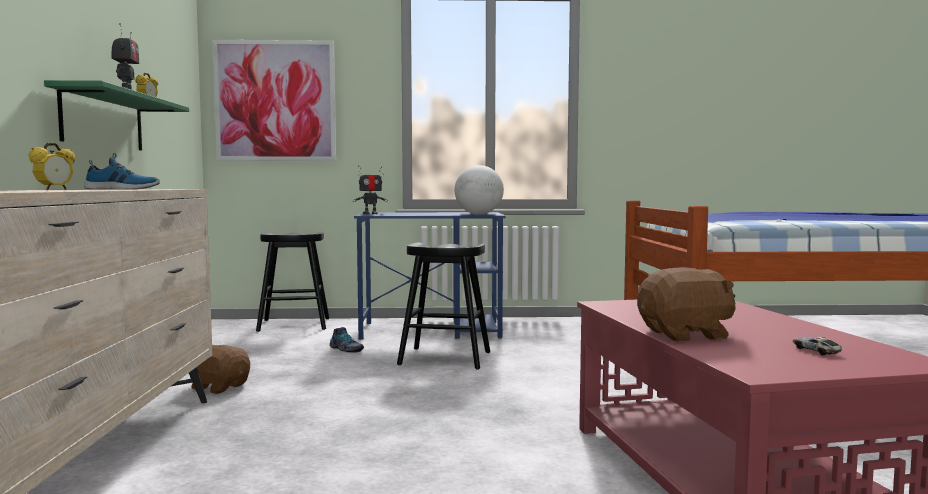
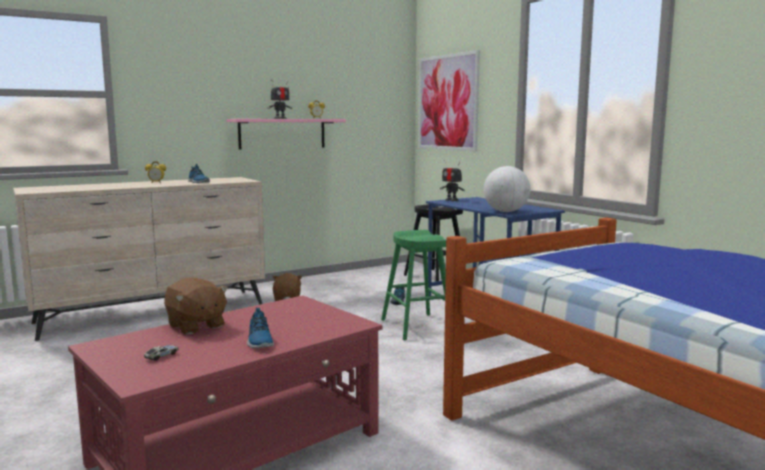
camera: 60 degrees right, 5 degrees up
green shelf [44,80,189,150] -> pink shelf [226,119,346,150]
black stool [397,242,490,370] -> green stool [381,230,446,340]
none -> shoe [247,308,274,348]

